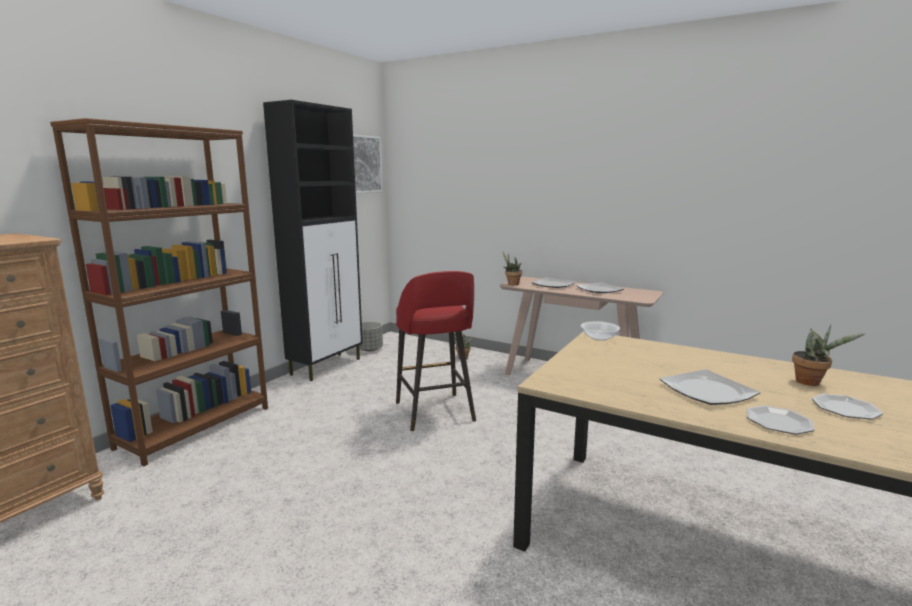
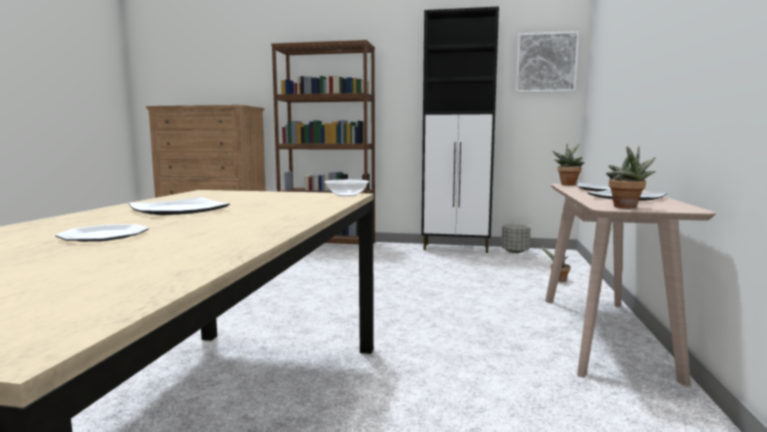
camera: 70 degrees right, 5 degrees down
red stool [396,271,476,431] -> none
plate [747,406,815,434] -> none
potted plant [792,325,865,386] -> potted plant moved to [606,146,656,208]

